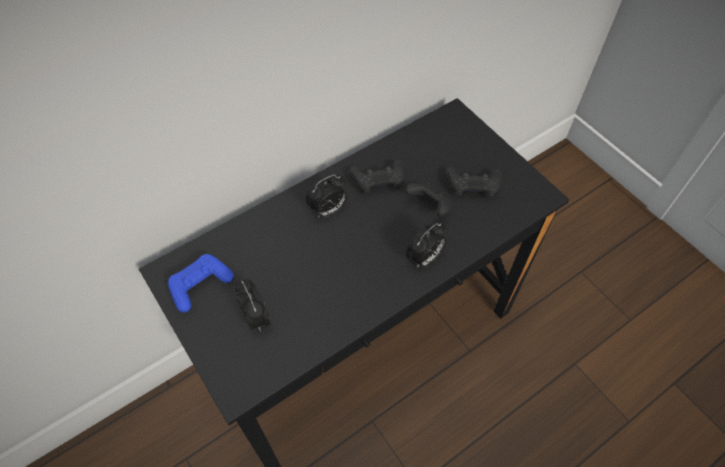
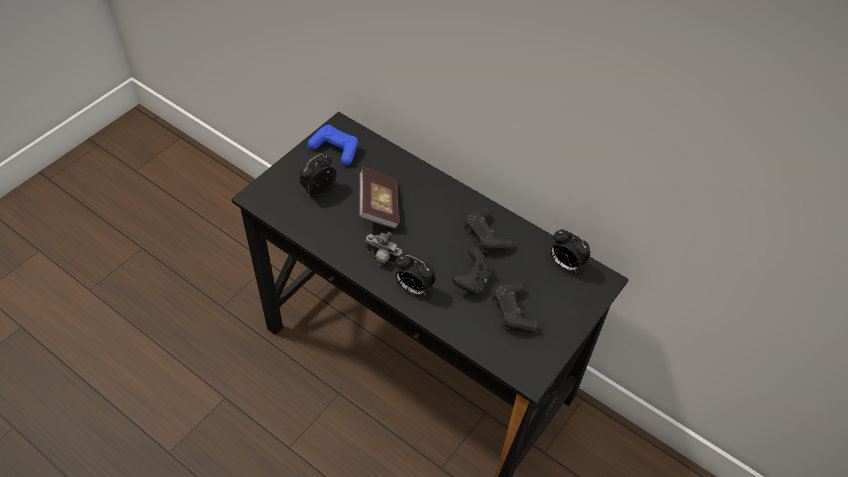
camera: 70 degrees right, 5 degrees down
alarm clock [306,174,347,218] -> alarm clock moved to [550,229,590,272]
none -> book [359,167,400,229]
none -> camera [365,232,402,265]

